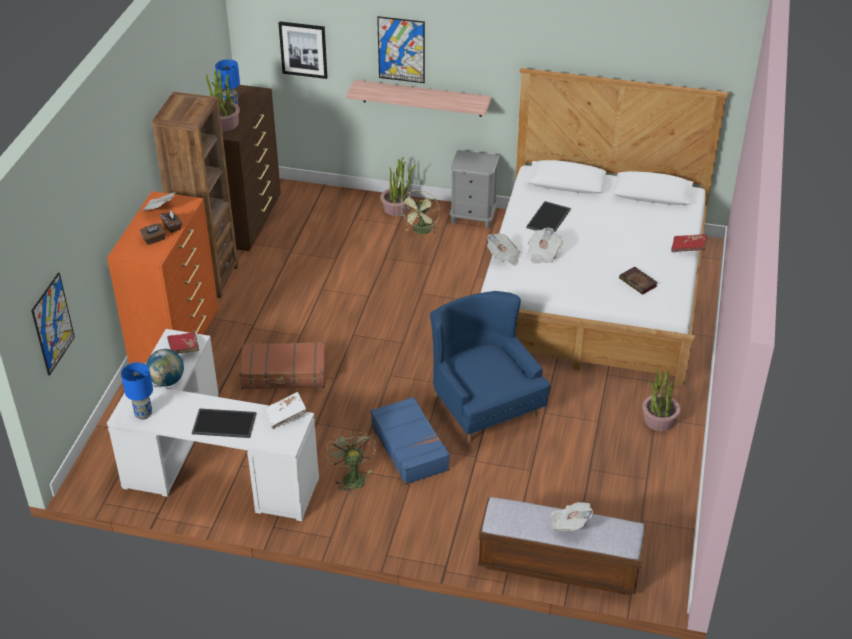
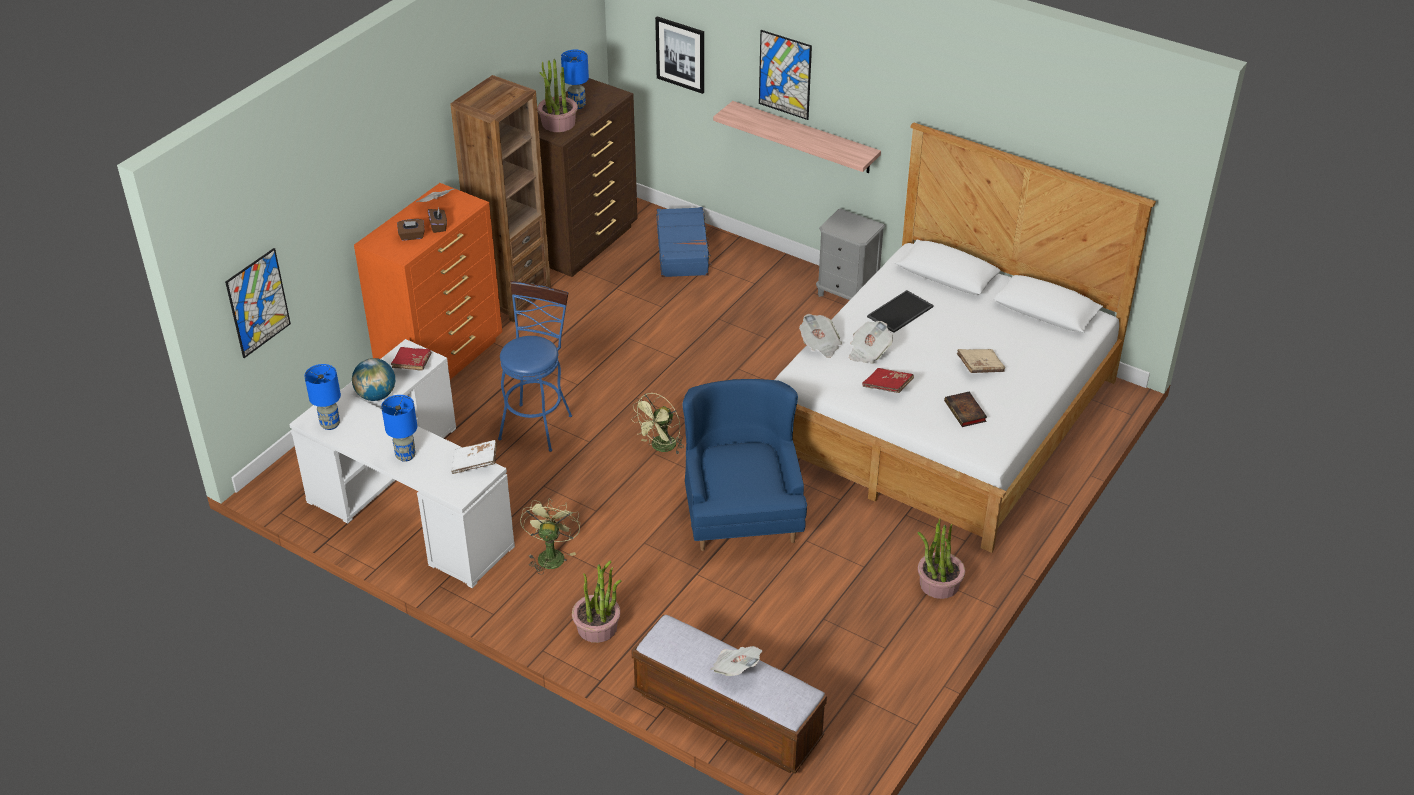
camera: 20 degrees right, 0 degrees up
tray [192,408,256,438] -> blue table lamp [381,395,417,462]
brown suitcase [239,342,326,390] -> blue stool [498,281,572,452]
blue suitcase [371,397,450,485] -> blue suitcase moved to [657,207,712,277]
potted plant [380,157,416,216] -> potted plant moved to [572,561,621,643]
green fan [400,190,440,234] -> green fan moved to [631,393,684,454]
red book [671,234,707,252] -> red book moved to [862,368,914,393]
none -> beige book [957,349,1005,373]

